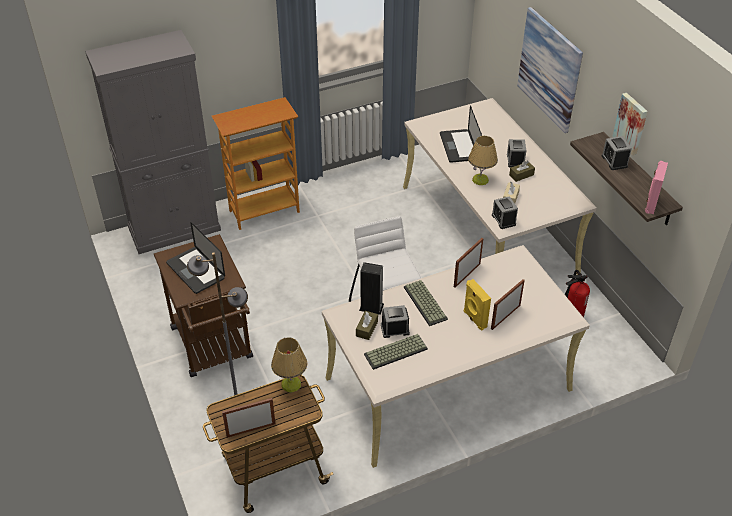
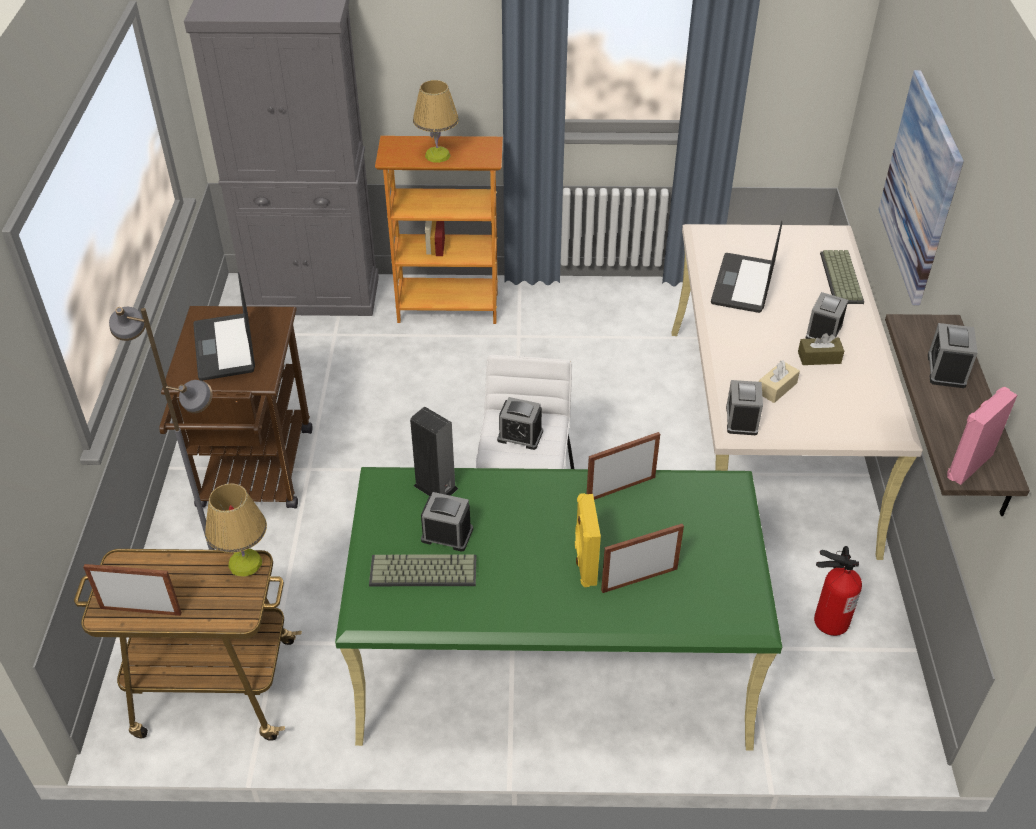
camera: 25 degrees right, 0 degrees up
beige desk [322,245,590,468] -> green desk [335,467,782,751]
brown tissue box [356,311,378,340] -> none
keyboard [404,280,448,326] -> keyboard moved to [820,250,864,304]
table lamp [468,136,498,185] -> table lamp moved to [413,80,459,163]
picture [612,93,648,155] -> none
none -> alarm clock [497,397,543,450]

